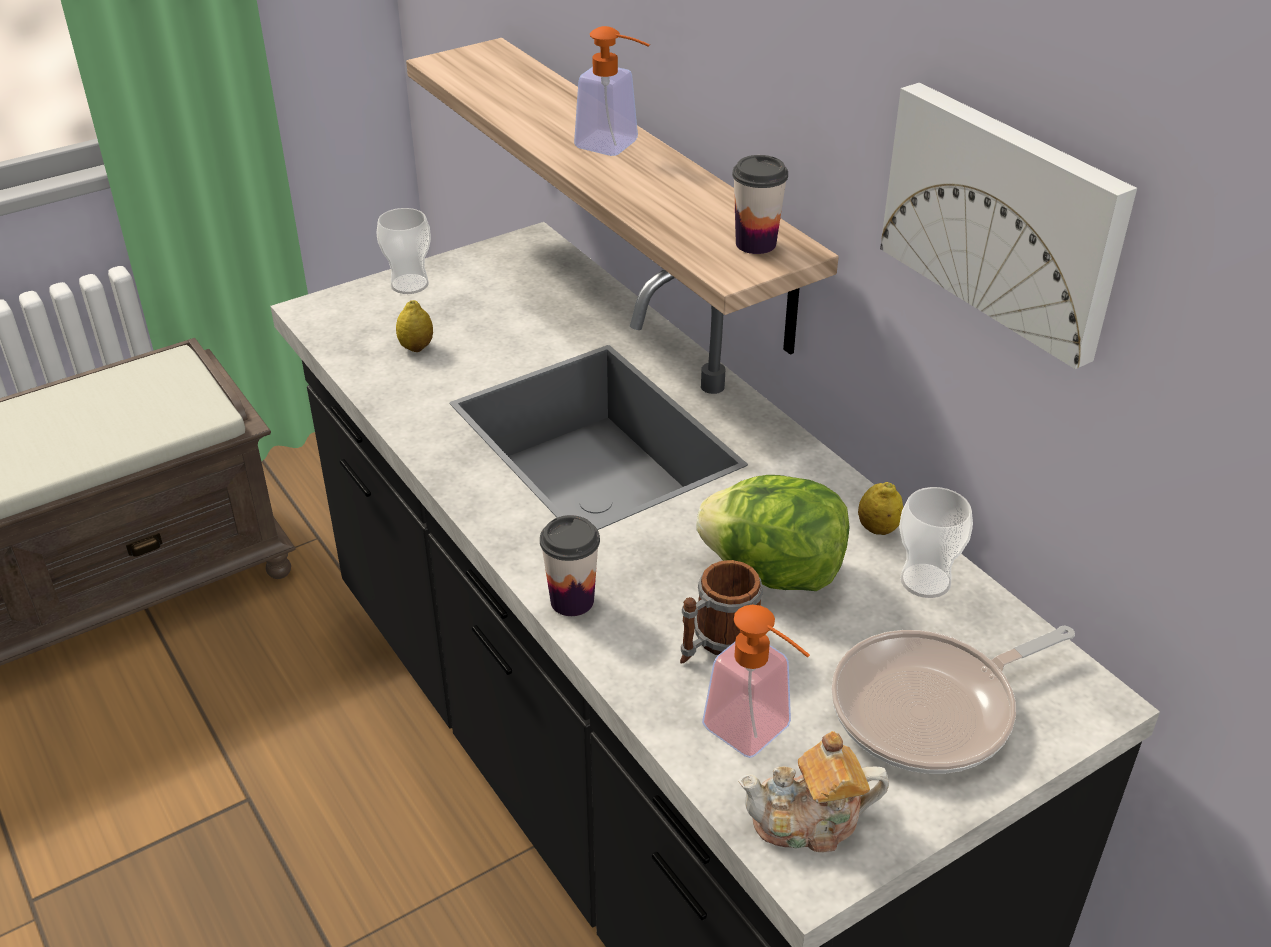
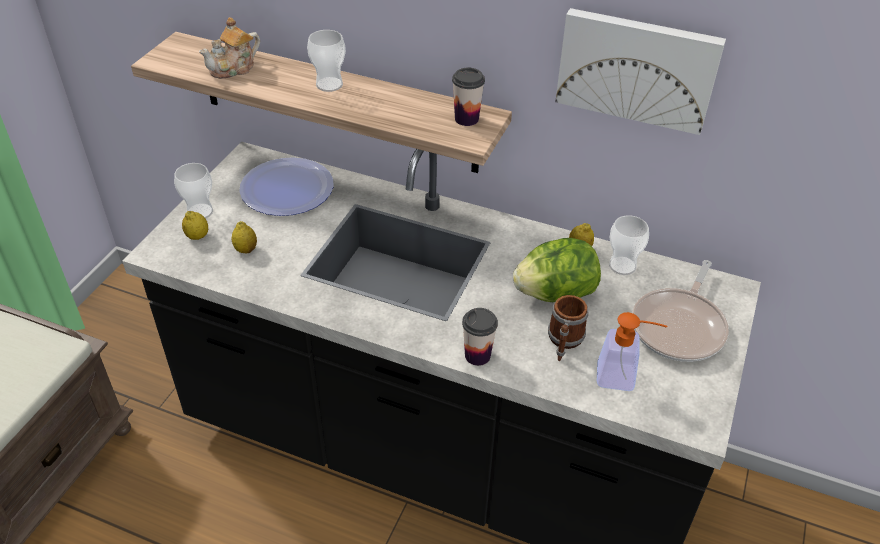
camera: 35 degrees left, 5 degrees up
soap dispenser [574,26,650,156] -> cup [307,30,346,92]
teapot [738,731,889,852] -> teapot moved to [199,17,260,79]
none -> lemon [182,211,208,240]
none -> plate [239,157,333,216]

